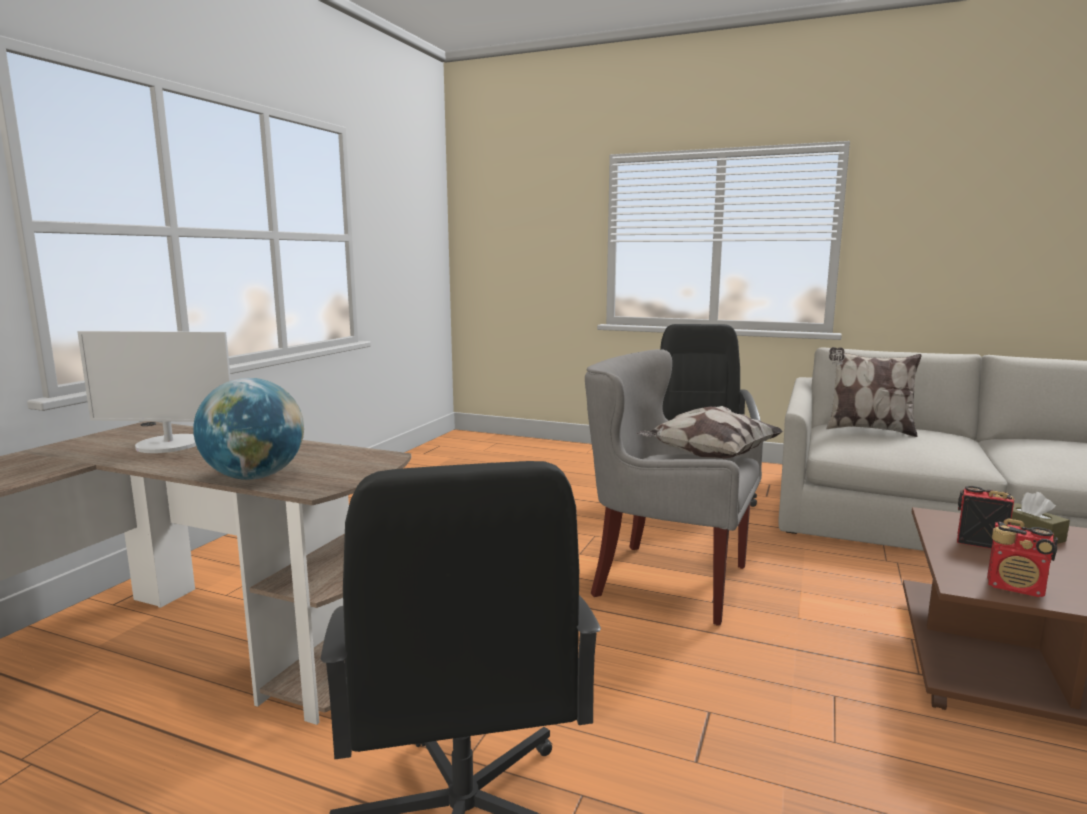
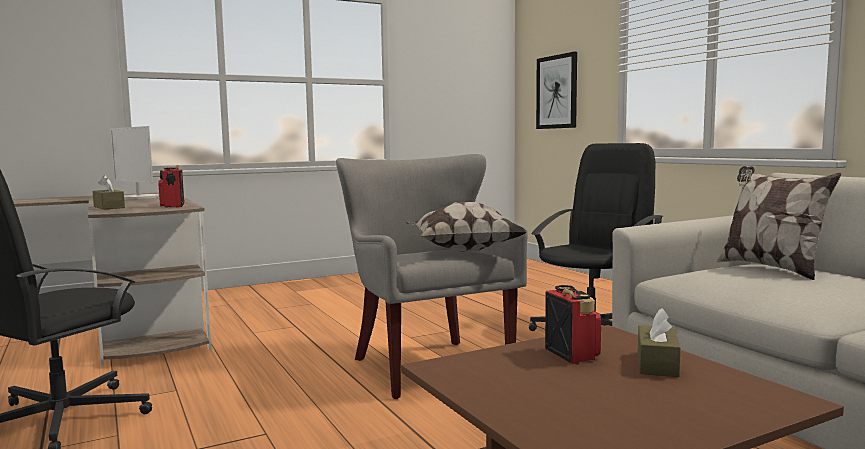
camera: 40 degrees right, 5 degrees down
globe [193,378,304,480] -> brown tissue box [93,175,125,210]
radio [987,518,1058,597] -> radio moved to [158,165,185,208]
none -> picture [536,52,577,129]

